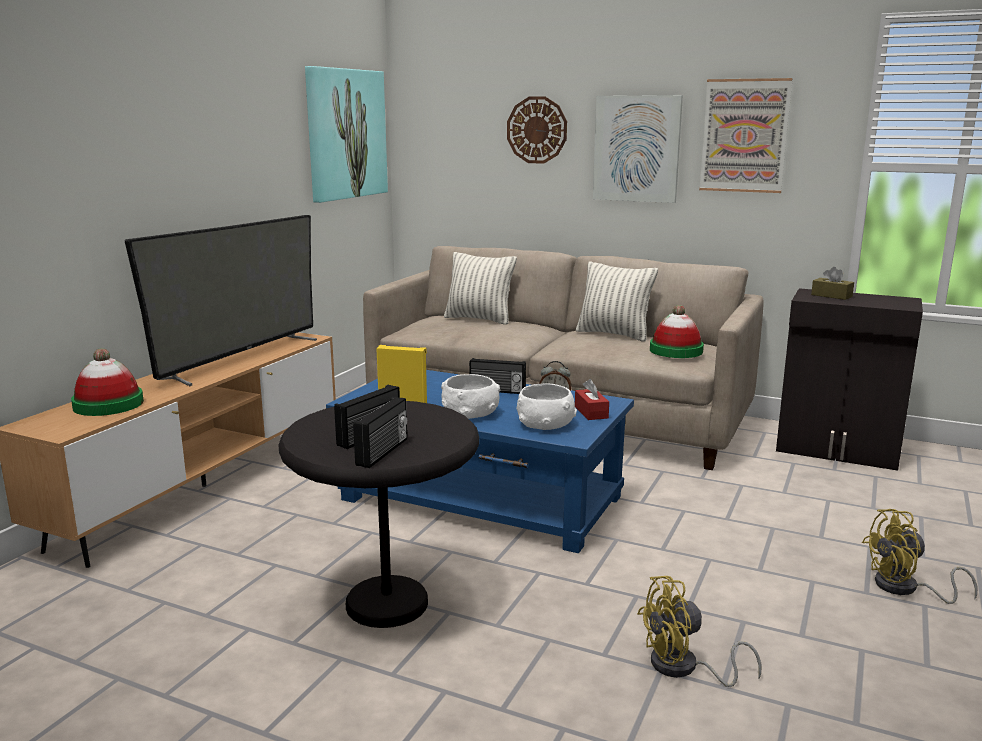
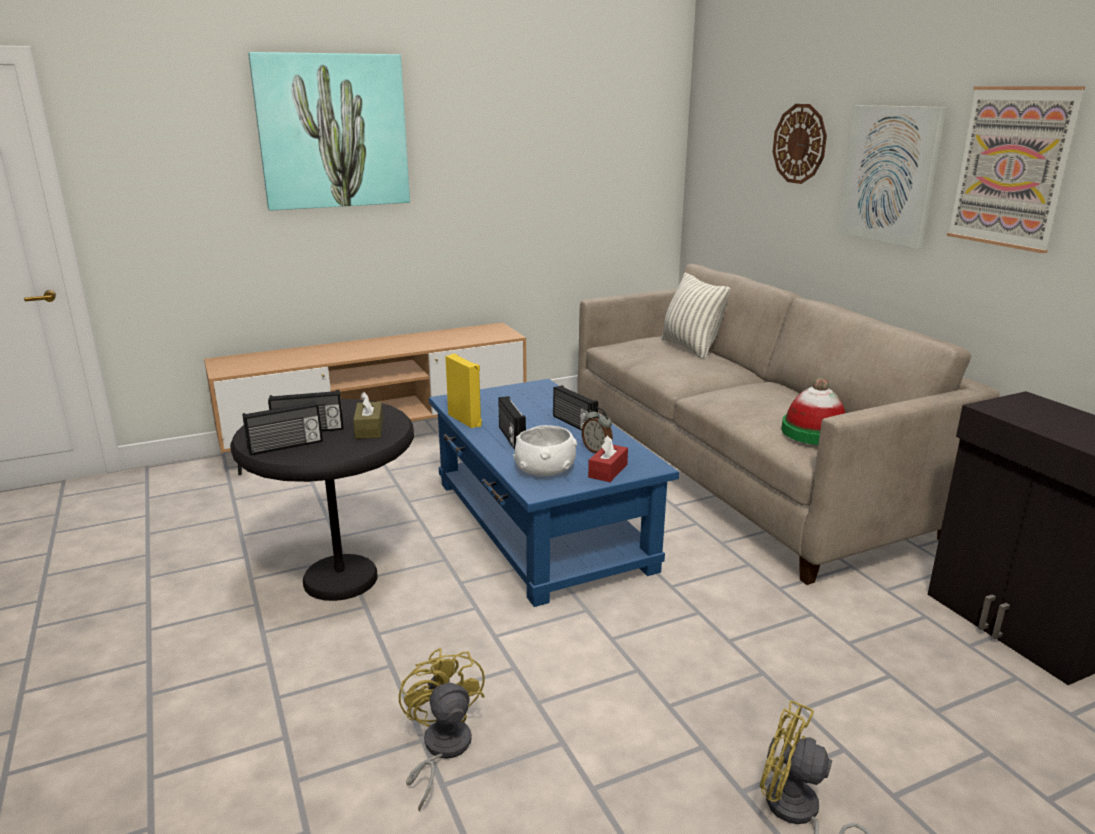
camera: 40 degrees right, 5 degrees up
hat [71,348,144,416] -> none
television [125,215,317,386] -> none
picture [305,66,388,203] -> picture moved to [248,52,410,211]
white bowl [441,374,500,419] -> radio [498,396,526,450]
pillow [576,261,658,342] -> none
yellow fan [637,576,762,687] -> yellow fan turned 45 degrees clockwise [399,648,485,812]
brown tissue box [811,267,854,300] -> brown tissue box moved to [353,392,383,439]

